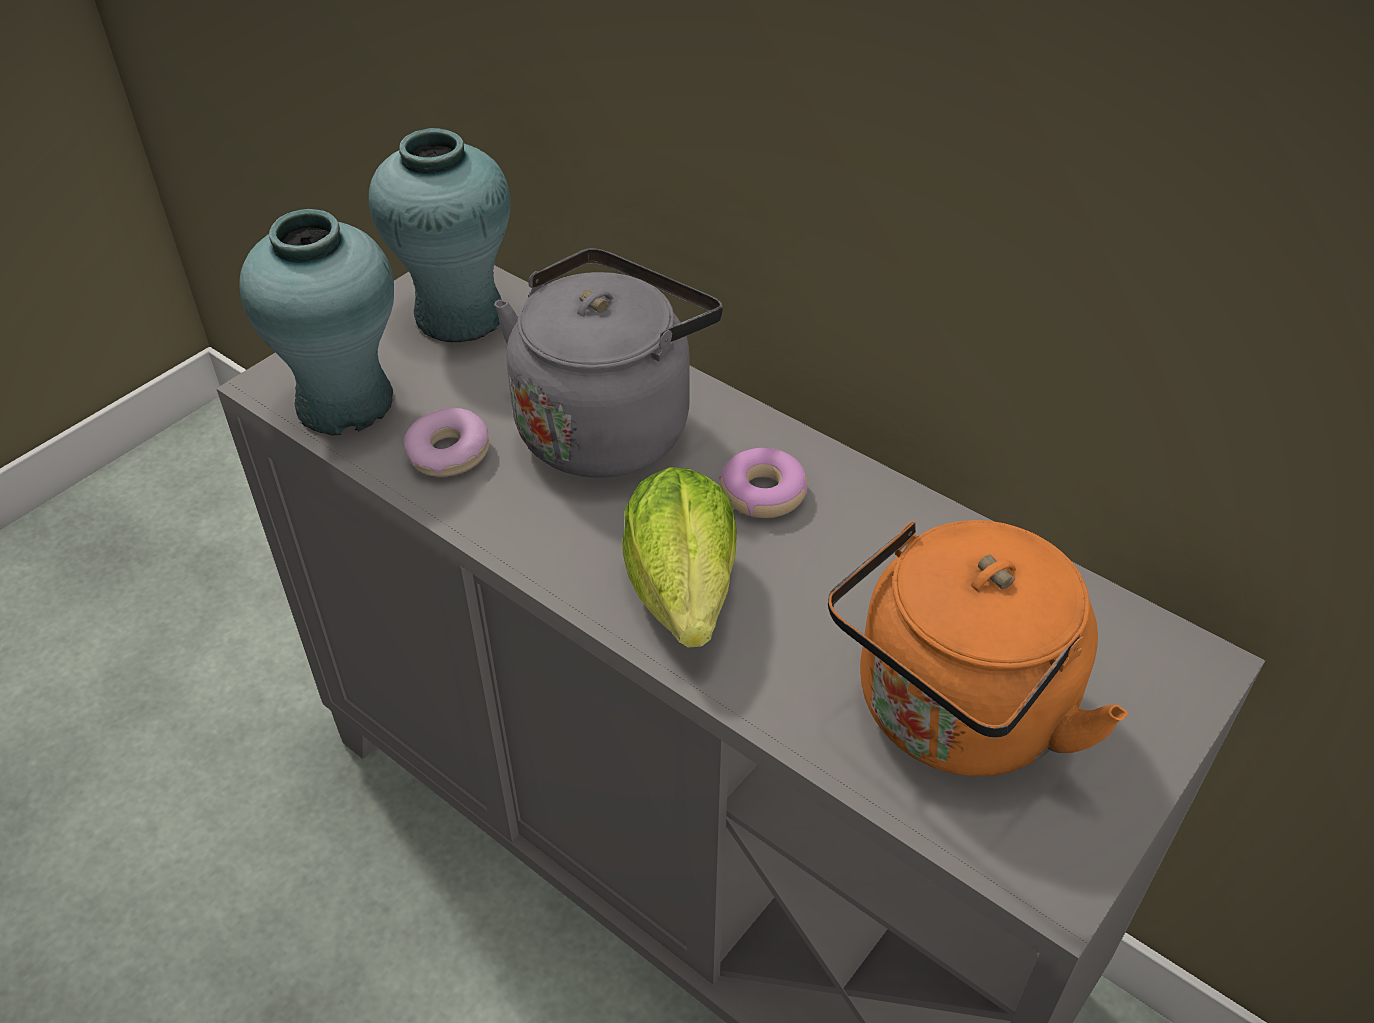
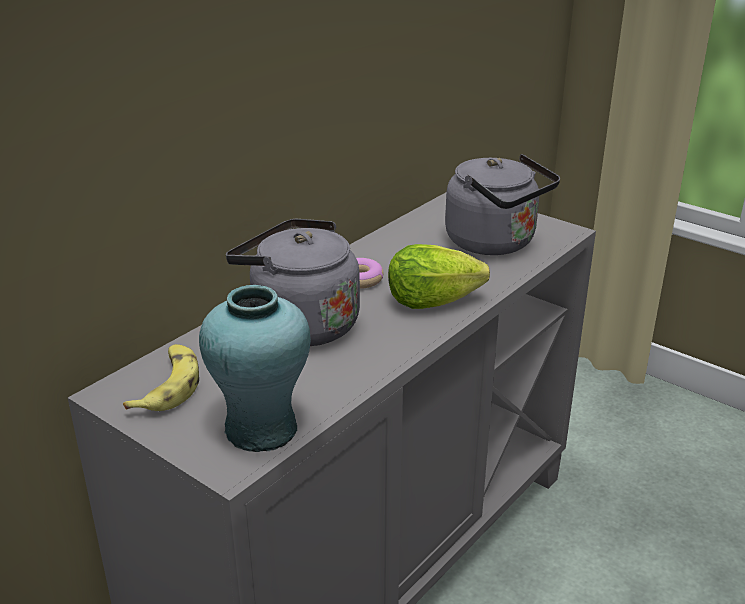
camera: 90 degrees left, 15 degrees down
turquoise vase [368,128,511,342] -> banana [123,344,199,411]
donut [404,408,489,477] -> none
orange kettle [828,520,1128,777] -> grey kettle [445,154,560,255]

